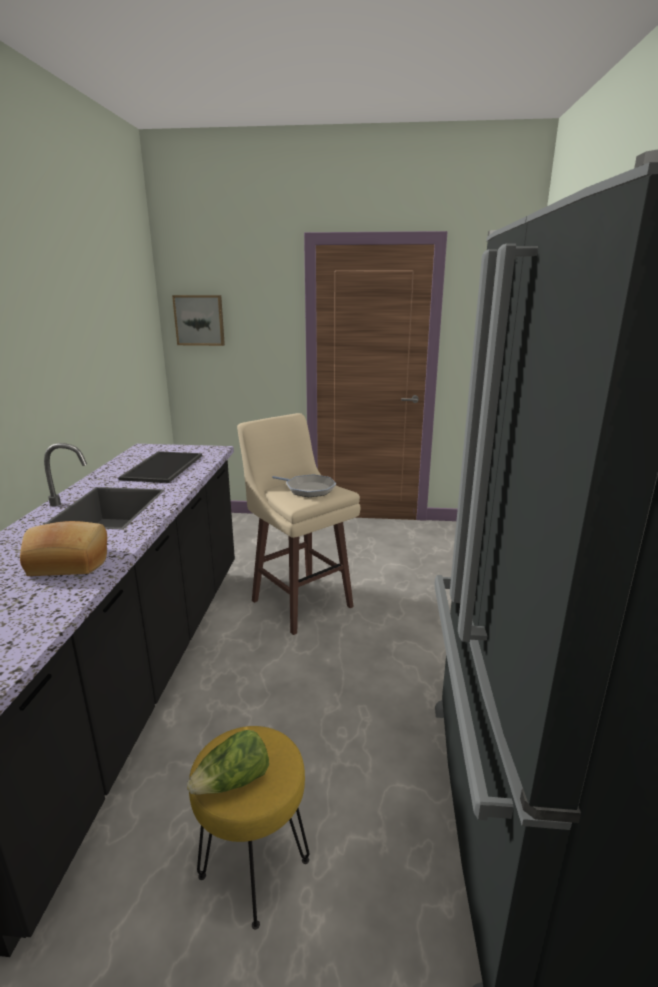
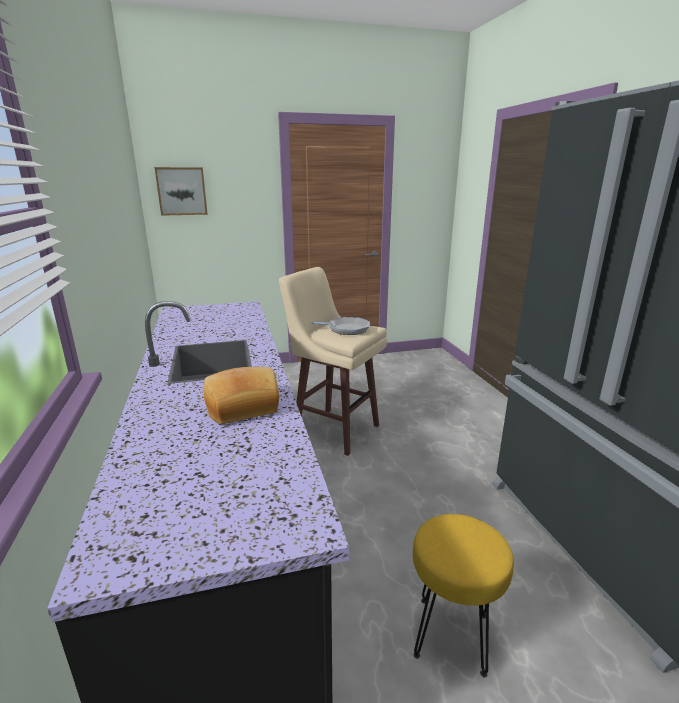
camera: 20 degrees left, 0 degrees up
tray [118,451,202,483] -> none
lettuce [187,730,269,795] -> none

